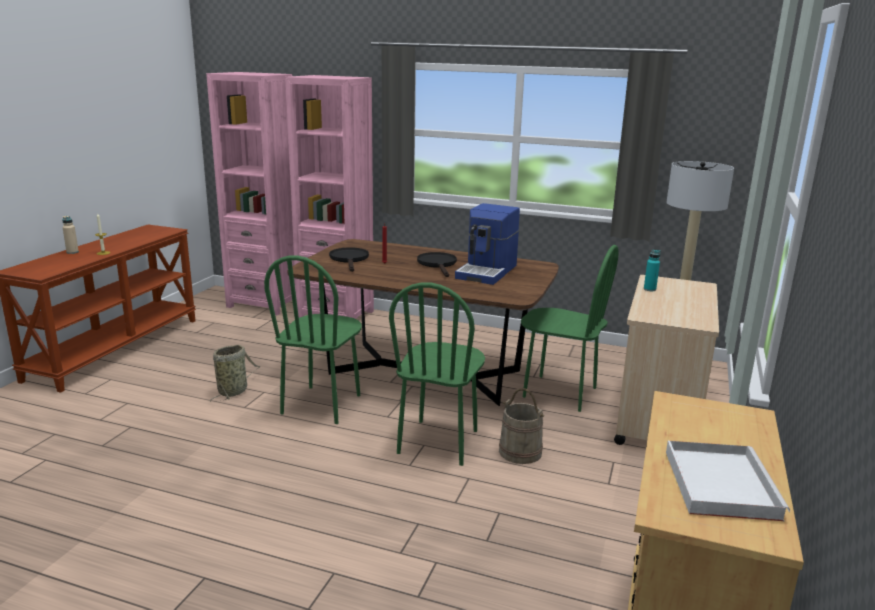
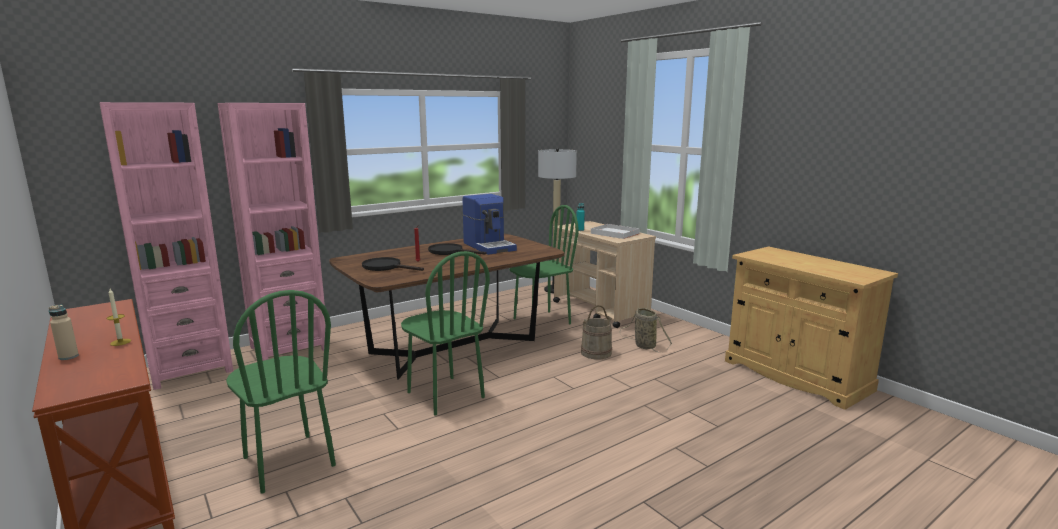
camera: 55 degrees left, 5 degrees down
basket [210,345,261,401] -> basket moved to [620,308,672,353]
green chair [389,282,485,466] -> green chair moved to [226,290,336,494]
white tray [666,441,790,521] -> white tray moved to [591,224,640,239]

